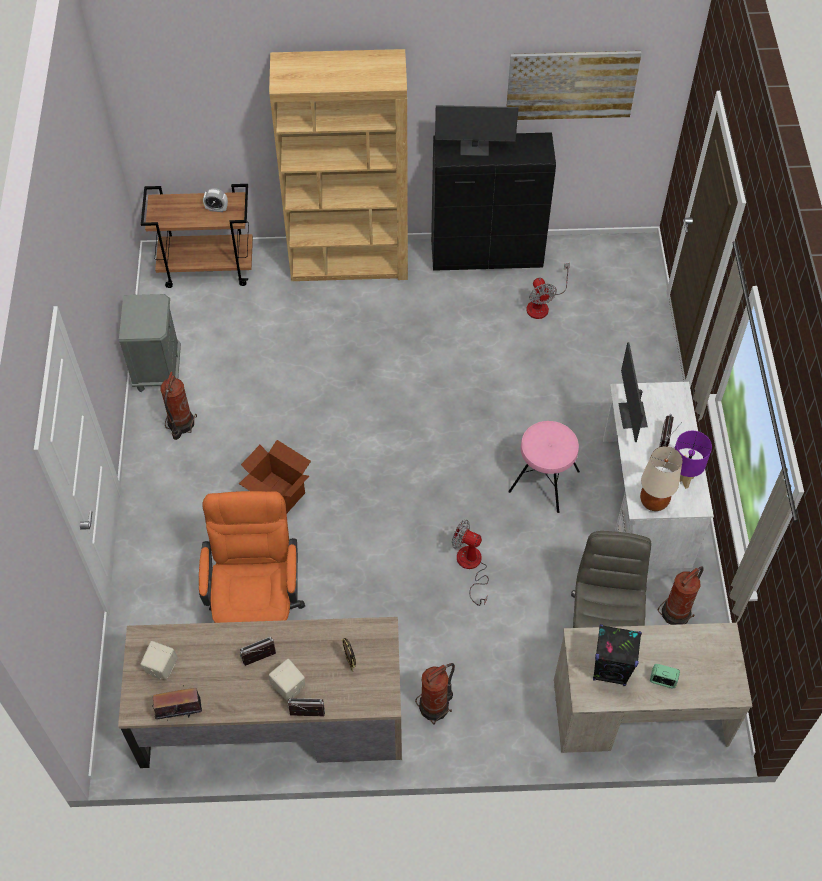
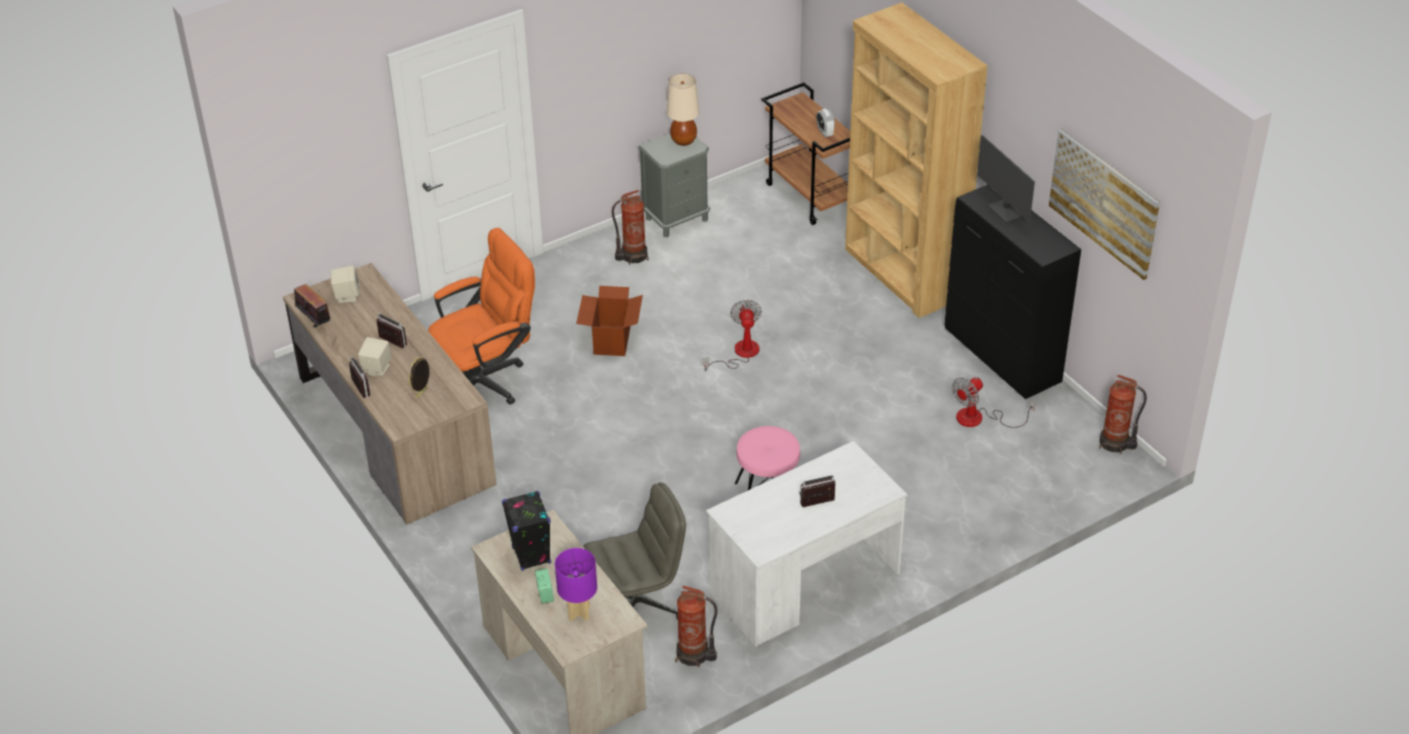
camera: 60 degrees right, 15 degrees down
fire extinguisher [415,663,455,725] -> fire extinguisher moved to [1099,375,1147,454]
fan [452,520,489,606] -> fan moved to [702,300,762,371]
monitor [618,342,648,442] -> none
beige table lamp [640,446,682,511] -> beige table lamp moved to [667,74,699,146]
purple table lamp [674,431,712,489] -> purple table lamp moved to [555,548,597,621]

